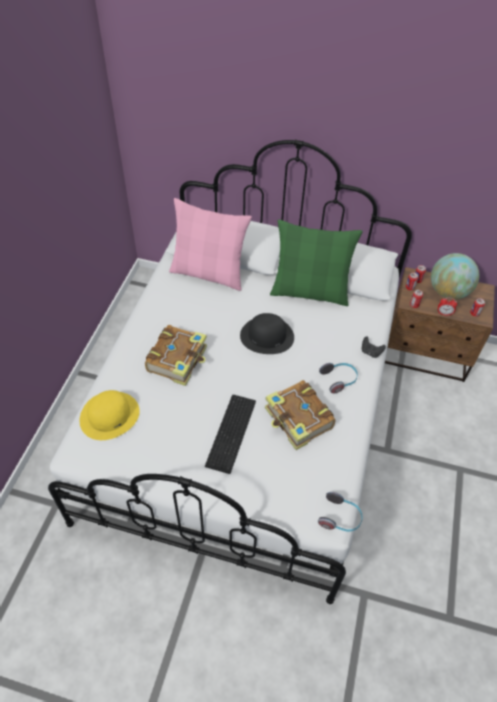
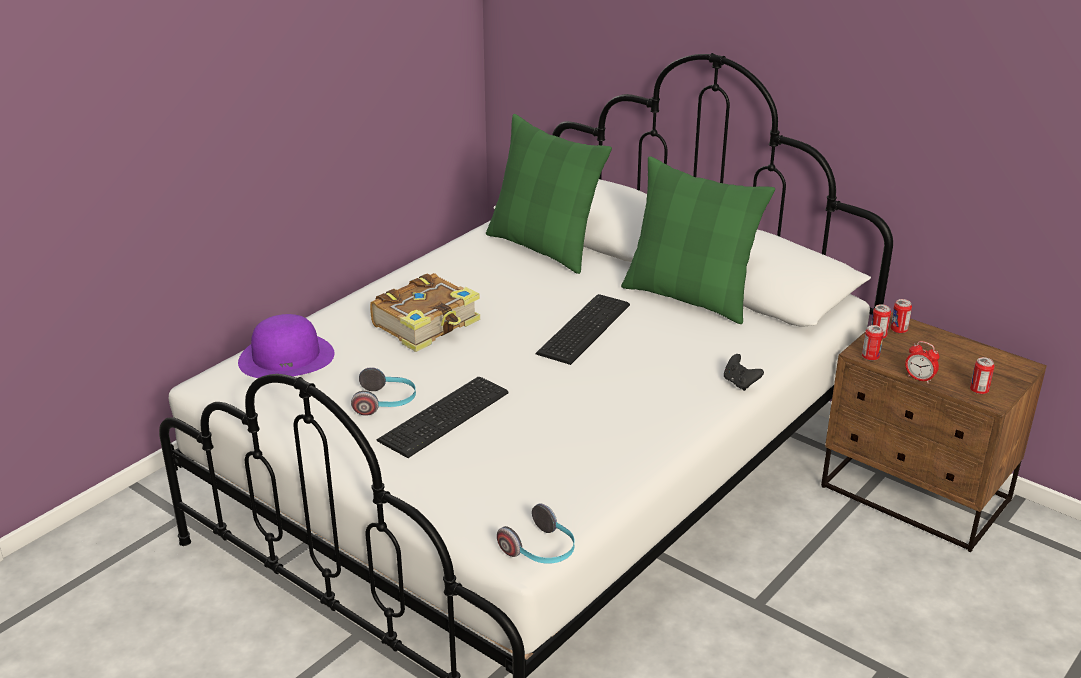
camera: 25 degrees right, 20 degrees down
yellow hat [80,390,140,440] -> purple hat [238,314,334,378]
pink pillow [169,198,252,291] -> green pillow [486,114,612,274]
black hat [240,313,294,354] -> keyboard [535,294,630,365]
book [265,380,336,450] -> none
headphones [319,363,358,393] -> headphones moved to [351,367,416,416]
globe [431,253,479,300] -> none

